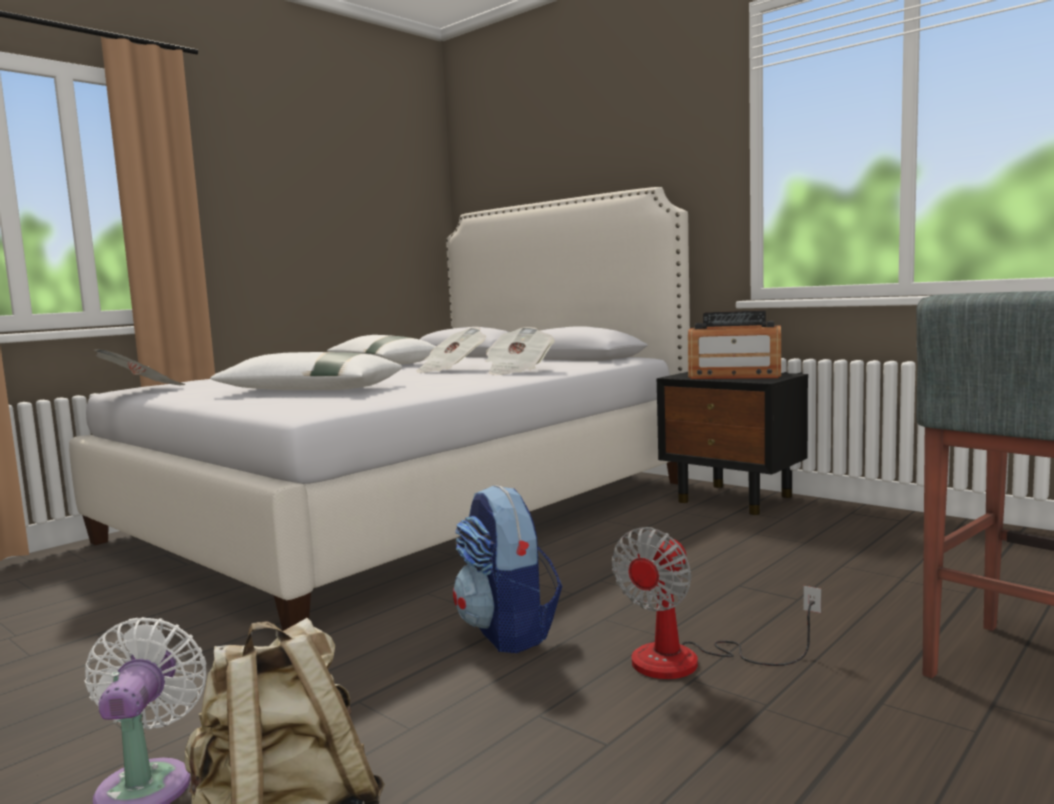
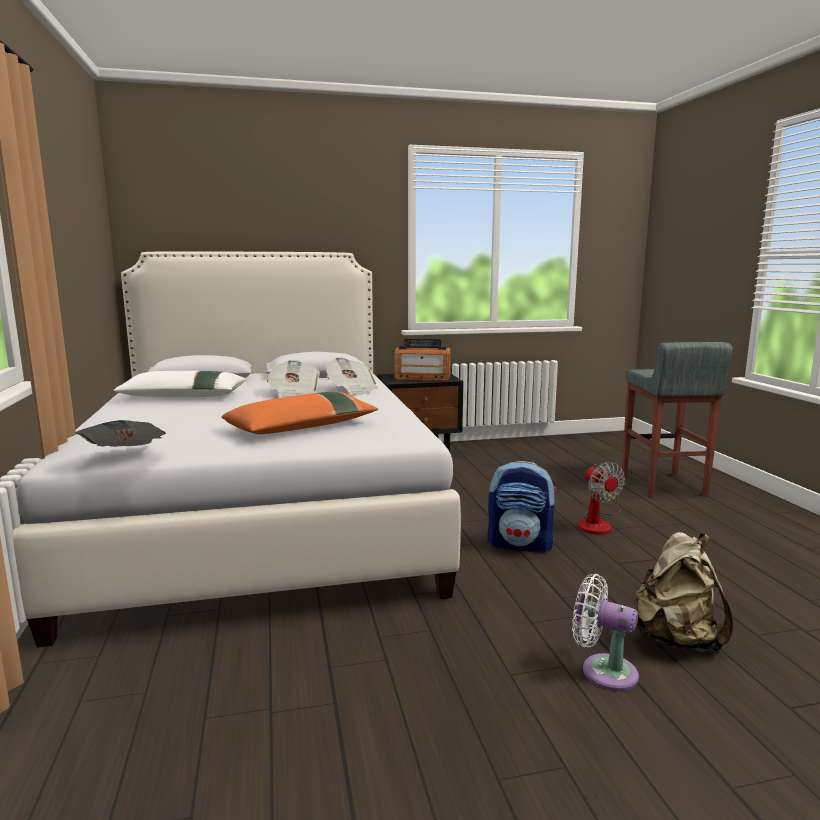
camera: 55 degrees left, 5 degrees up
white pillow [210,352,402,390] -> orange pillow [221,392,378,434]
radio [688,310,781,379] -> radio turned 45 degrees clockwise [395,339,451,381]

